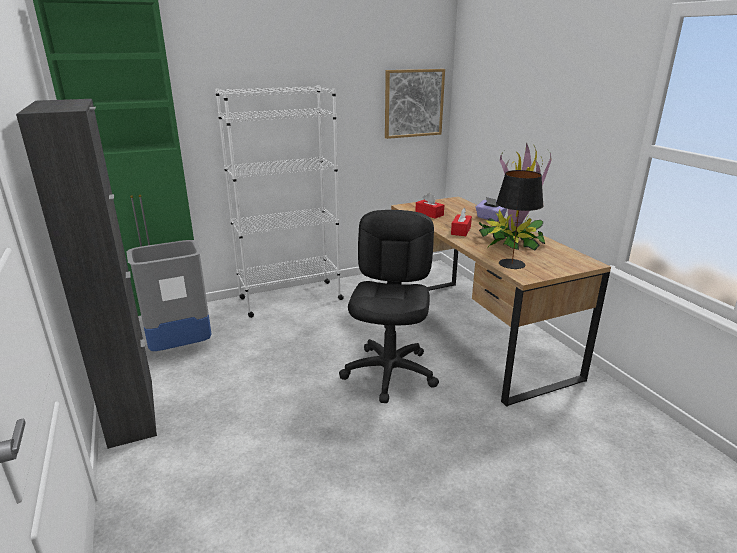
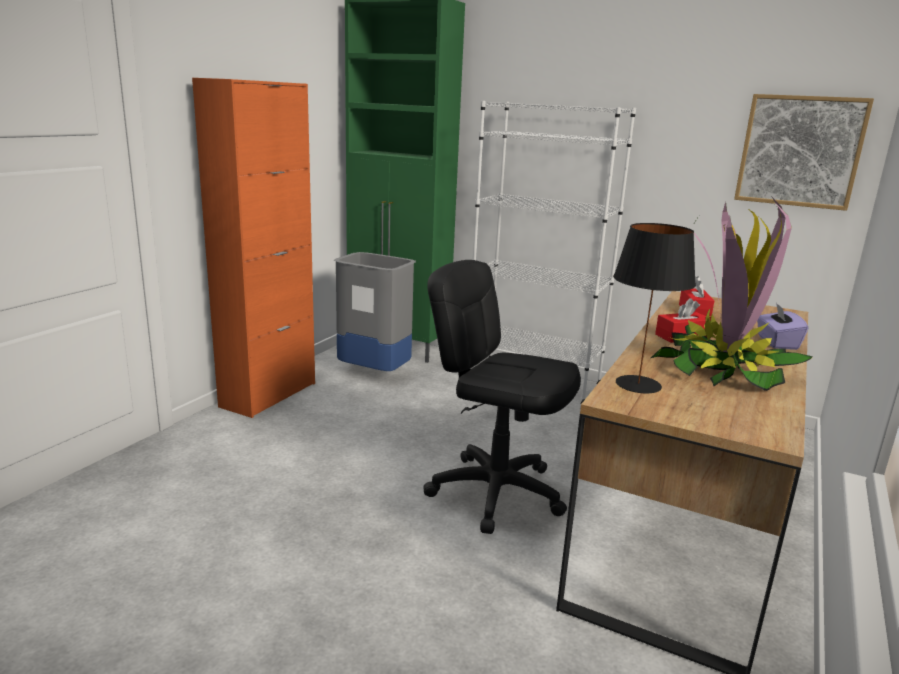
camera: 50 degrees right, 5 degrees down
black cabinet [16,99,157,449] -> orange cabinet [192,78,315,418]
black office chair [339,210,439,403] -> black office chair turned 120 degrees counterclockwise [423,260,581,534]

